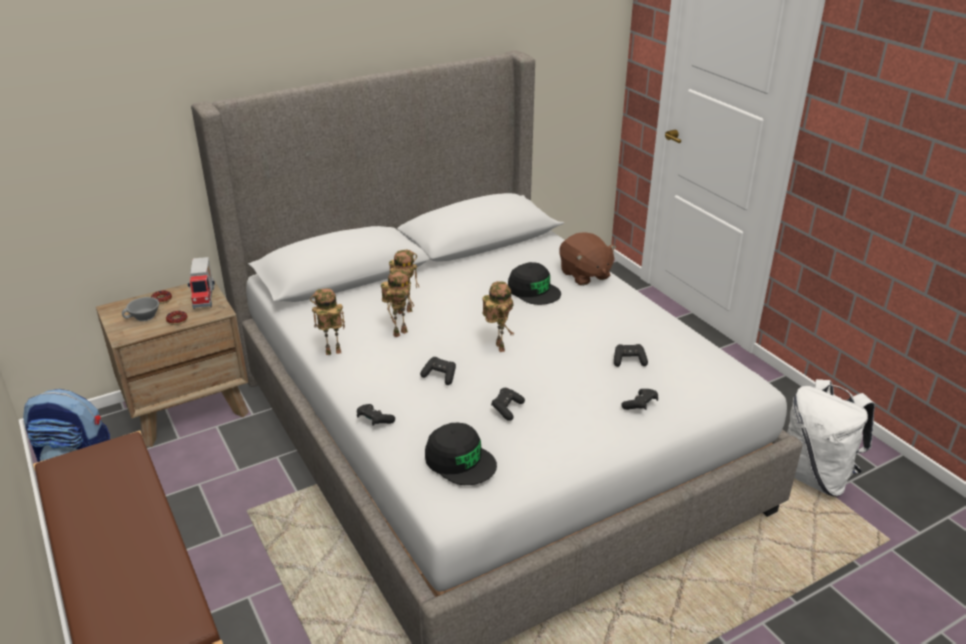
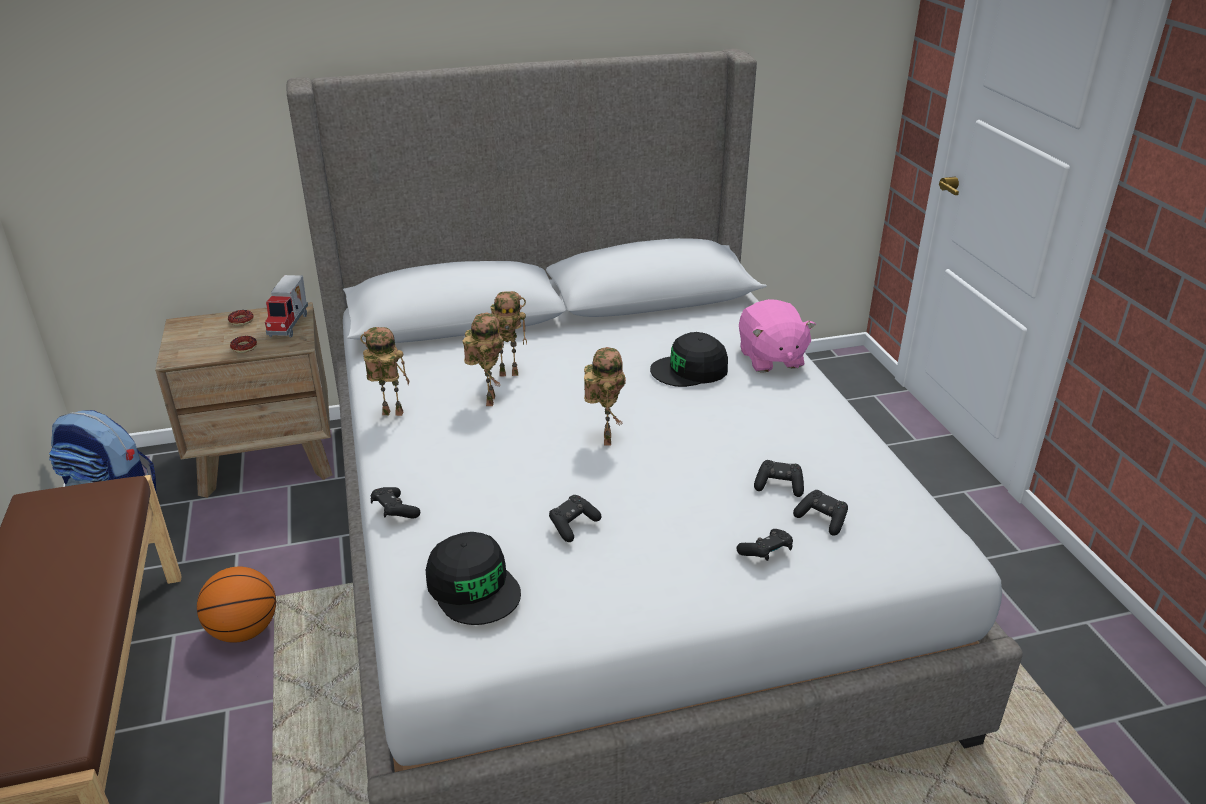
camera: 15 degrees right, 0 degrees up
grey cup [122,297,159,321] -> none
toy robot [381,269,414,337] -> toy robot turned 60 degrees counterclockwise [463,313,504,406]
black game controller [420,357,456,385] -> black game controller moved to [793,490,848,536]
black cap [508,262,561,305] -> black cap turned 105 degrees clockwise [650,332,728,387]
brown plush toy [559,232,617,286] -> pink plush toy [739,299,816,373]
white backpack [787,379,875,496] -> none
none -> basketball [197,566,276,643]

